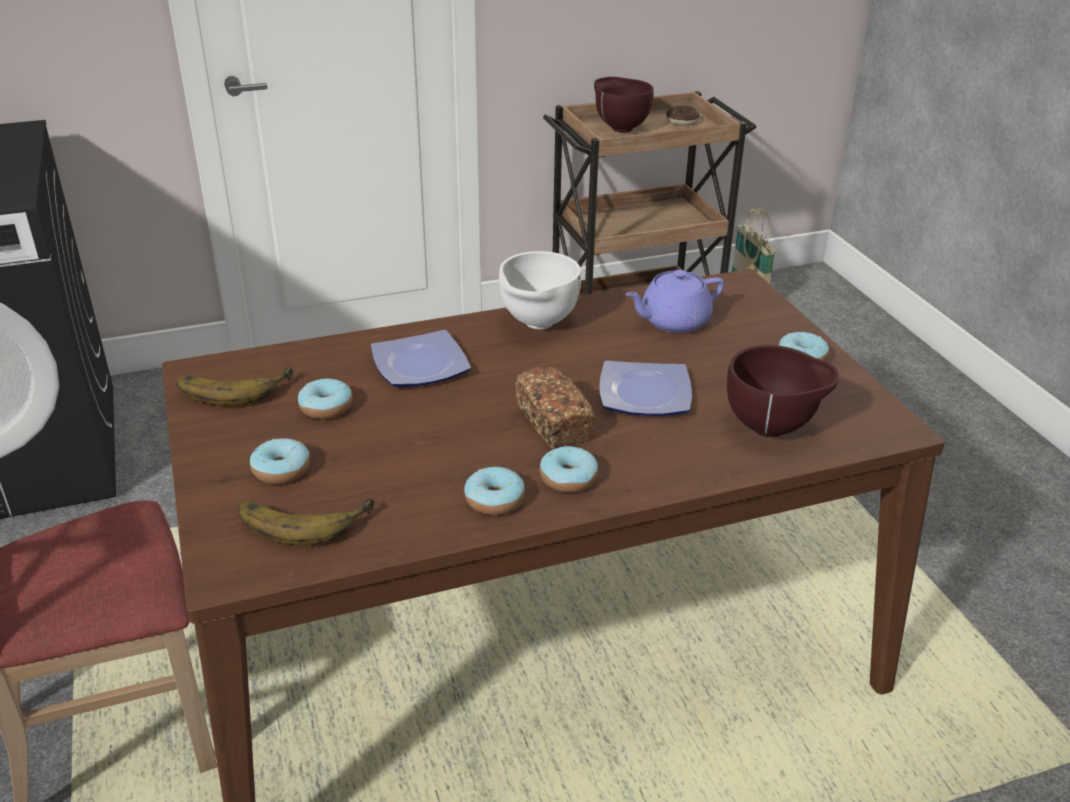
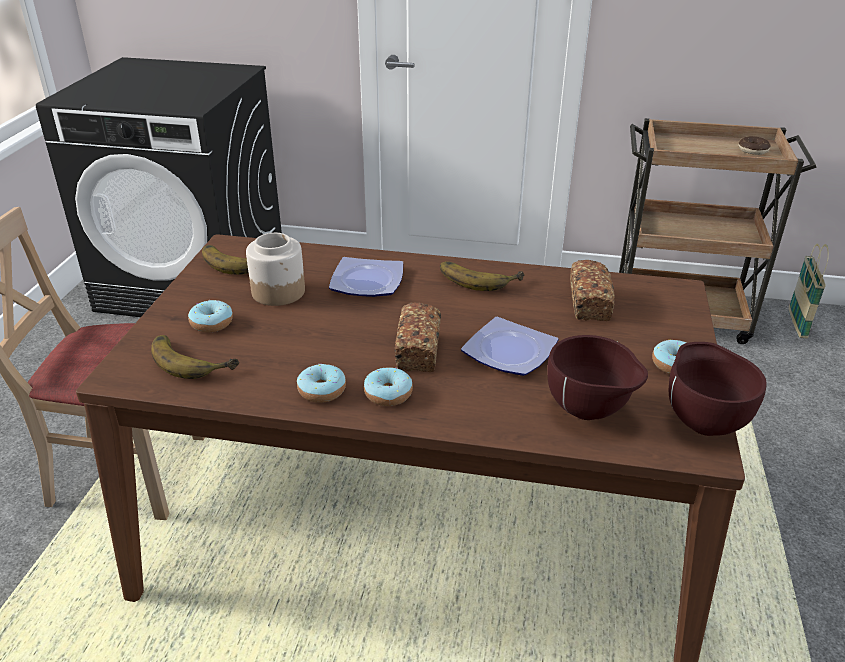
camera: 30 degrees right, 0 degrees up
donut [298,379,353,419] -> jar [246,233,305,306]
white bowl [499,251,581,329] -> banana [440,261,525,291]
brown bowl [594,77,654,133] -> brown bowl moved to [669,342,767,436]
purple teapot [625,270,724,333] -> bread [570,260,615,321]

